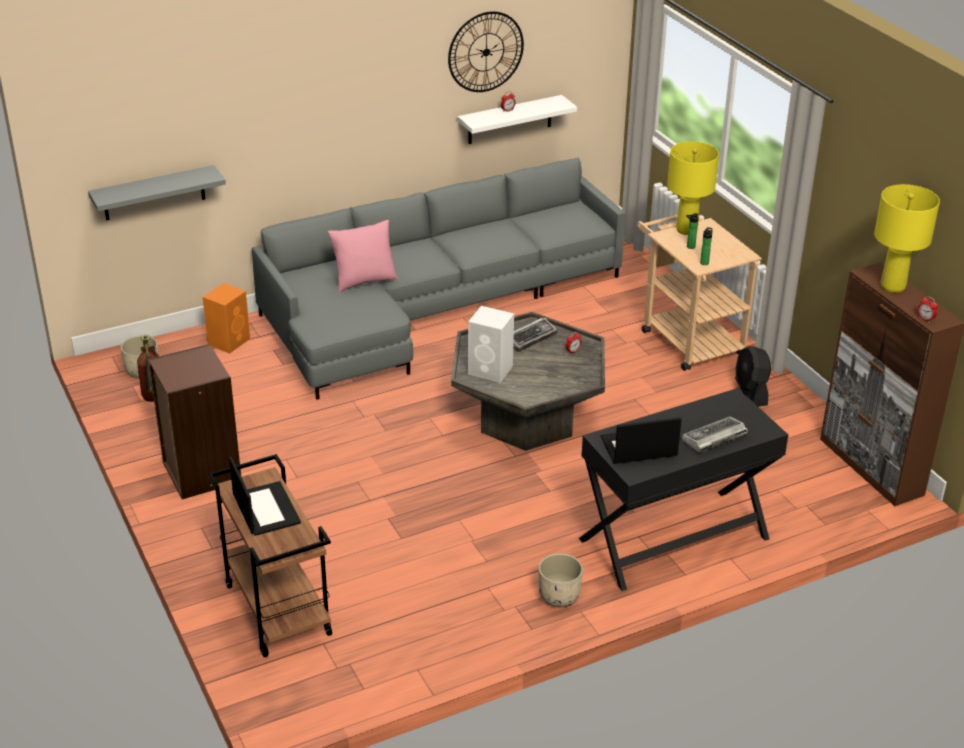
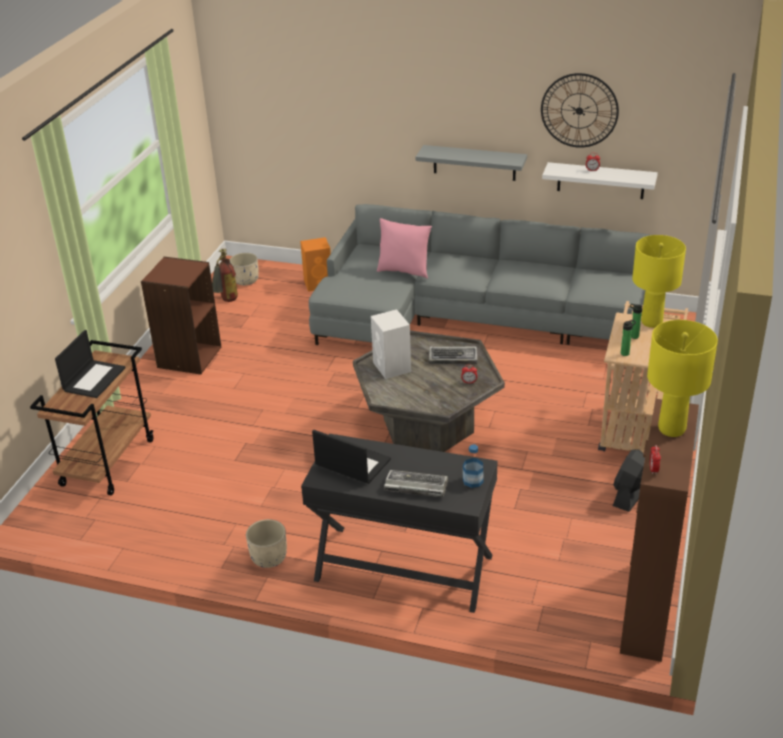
camera: 45 degrees right, 0 degrees up
grey shelf [88,165,226,220] -> grey shelf moved to [416,145,527,181]
none -> bottle [463,444,484,488]

